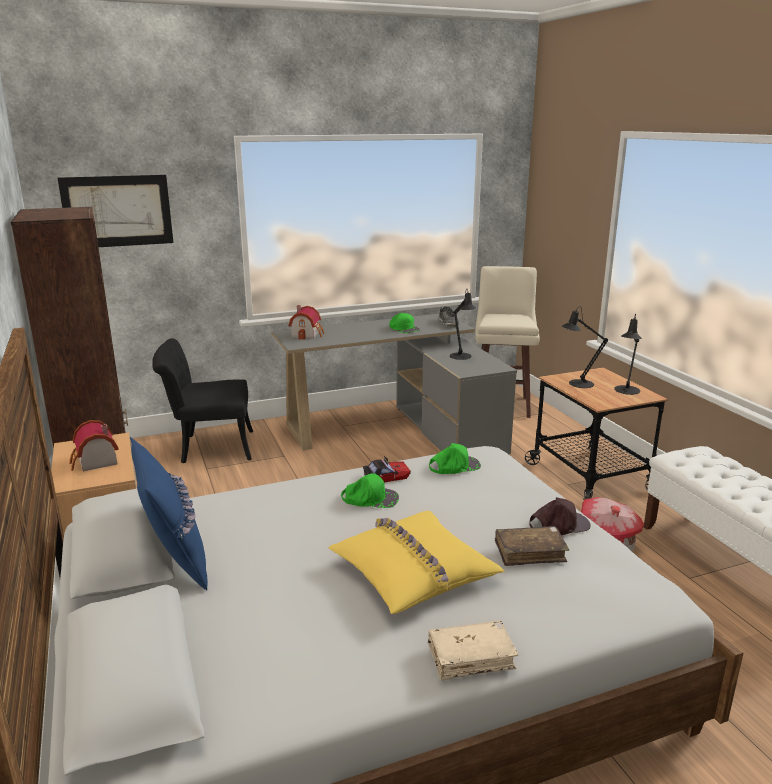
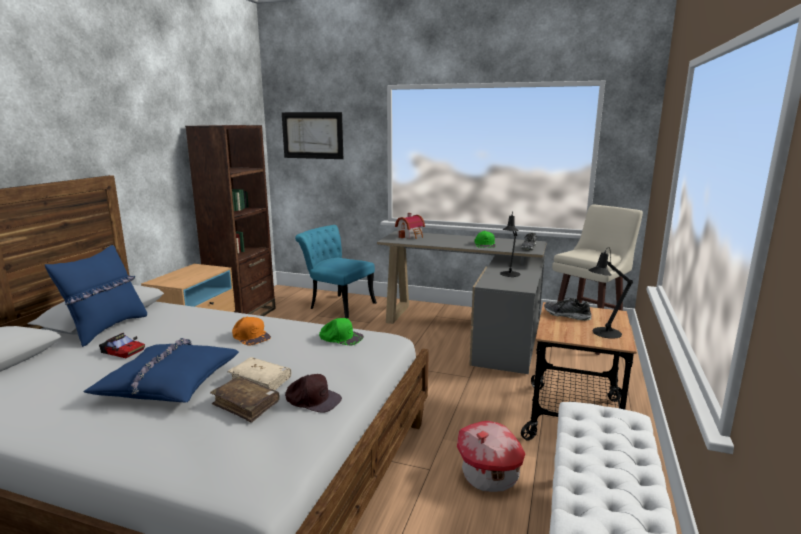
camera: 40 degrees right, 5 degrees down
toy house [69,420,119,471] -> none
black chair [152,338,253,463] -> turquoise chair [295,225,377,319]
yellow pillow [328,511,505,614] -> blue pillow [83,338,239,403]
green cap [341,473,399,508] -> orange cap [232,317,271,346]
toy car [363,456,411,482] -> toy car moved to [99,333,145,358]
beige book [428,620,519,680] -> beige book moved to [228,357,292,390]
black table lamp [562,308,608,388] -> shoe [544,298,592,320]

